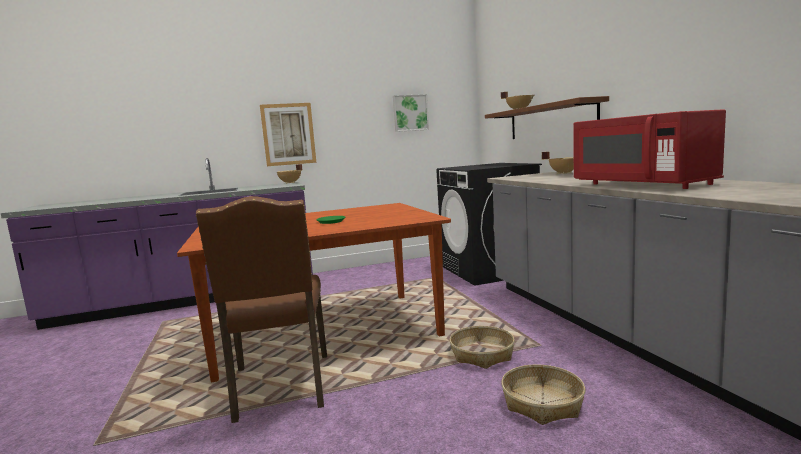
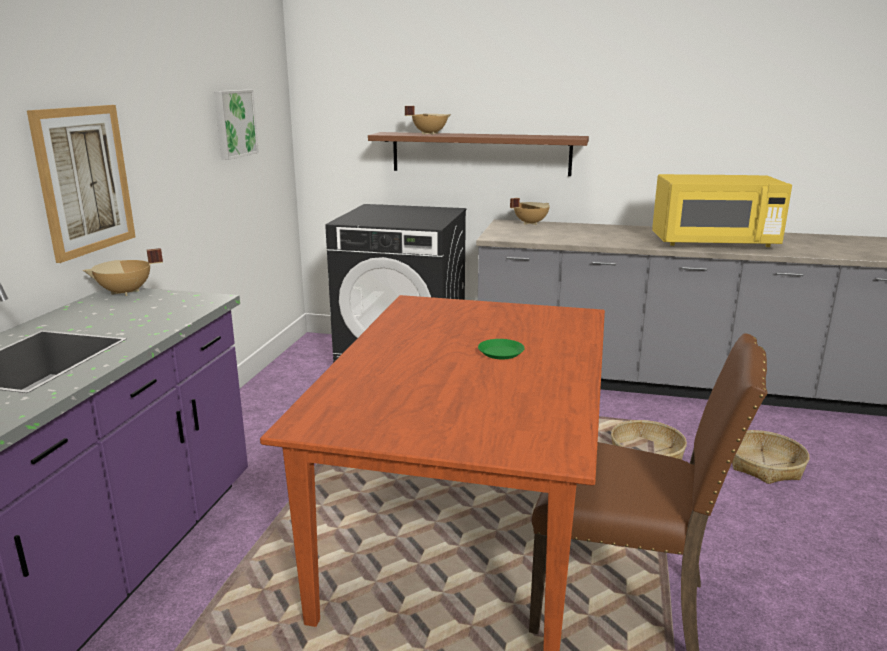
camera: 60 degrees left, 10 degrees up
red microwave [573,109,726,189] -> yellow microwave [652,174,792,247]

